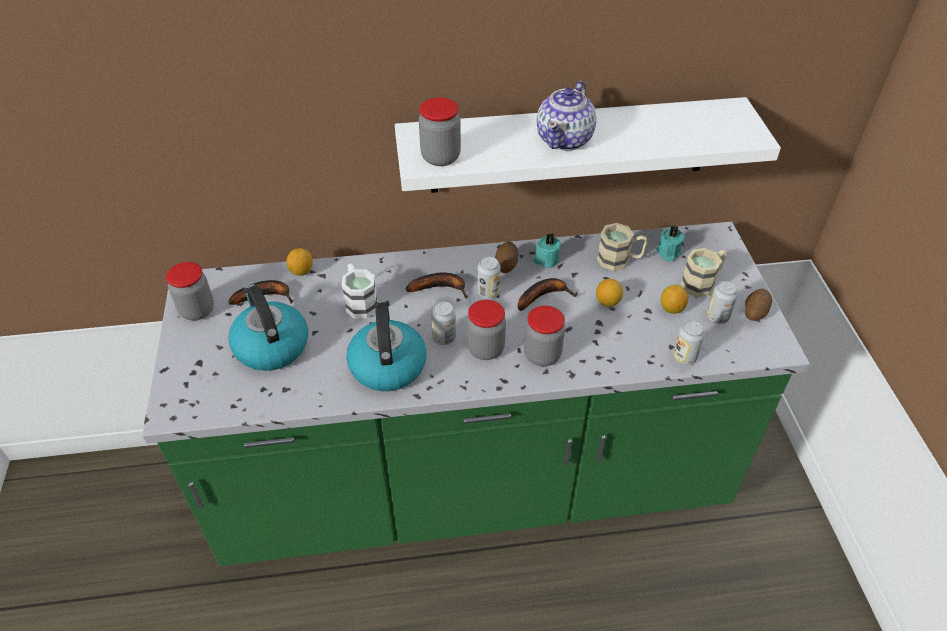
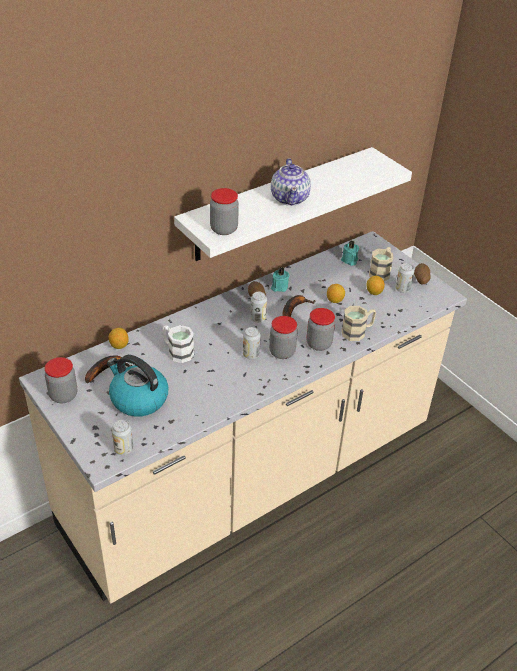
camera: 30 degrees left, 5 degrees down
green counter [142,222,810,566] -> beige counter [19,231,467,604]
kettle [346,300,427,391] -> none
banana [406,273,468,299] -> none
beige mug [597,223,647,271] -> beige mug moved to [341,306,376,341]
can [673,321,705,365] -> can moved to [112,420,133,455]

